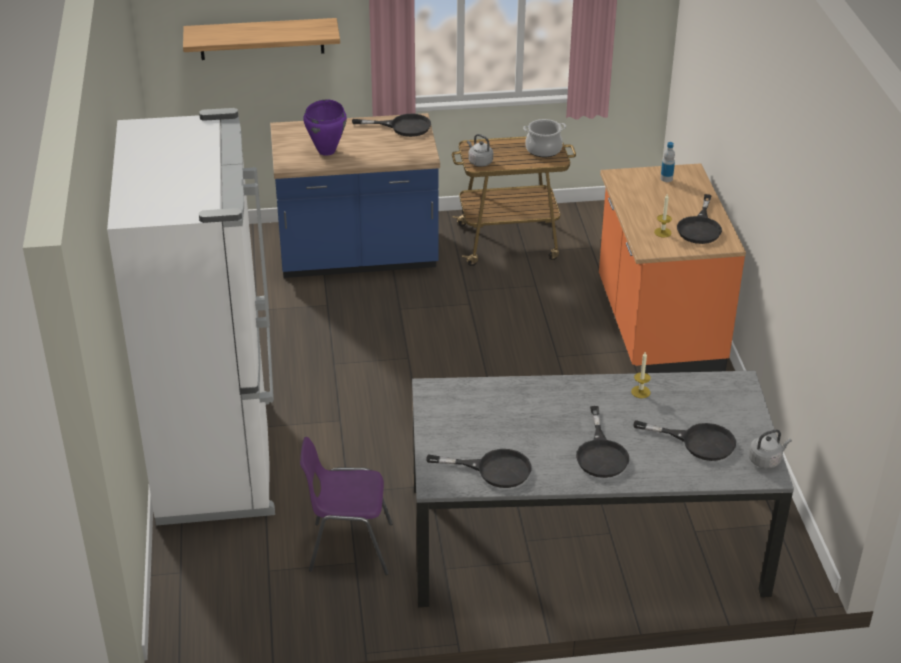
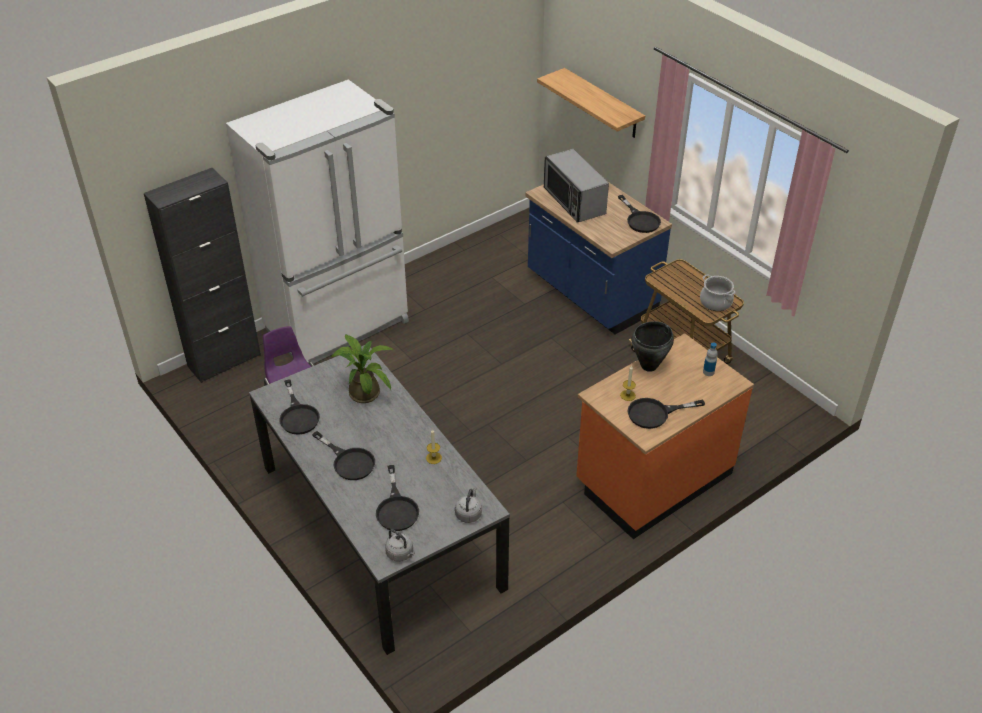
camera: 60 degrees right, 5 degrees up
purple cooking pot [303,99,347,156] -> microwave [544,149,609,223]
grey kettle [467,134,493,167] -> grey kettle moved to [455,488,482,523]
black frying pan [576,406,629,478] -> black frying pan turned 105 degrees counterclockwise [312,431,375,480]
none -> black cabinet [144,168,261,383]
none -> potted plant [330,334,394,403]
none -> black cooking pot [631,321,674,372]

